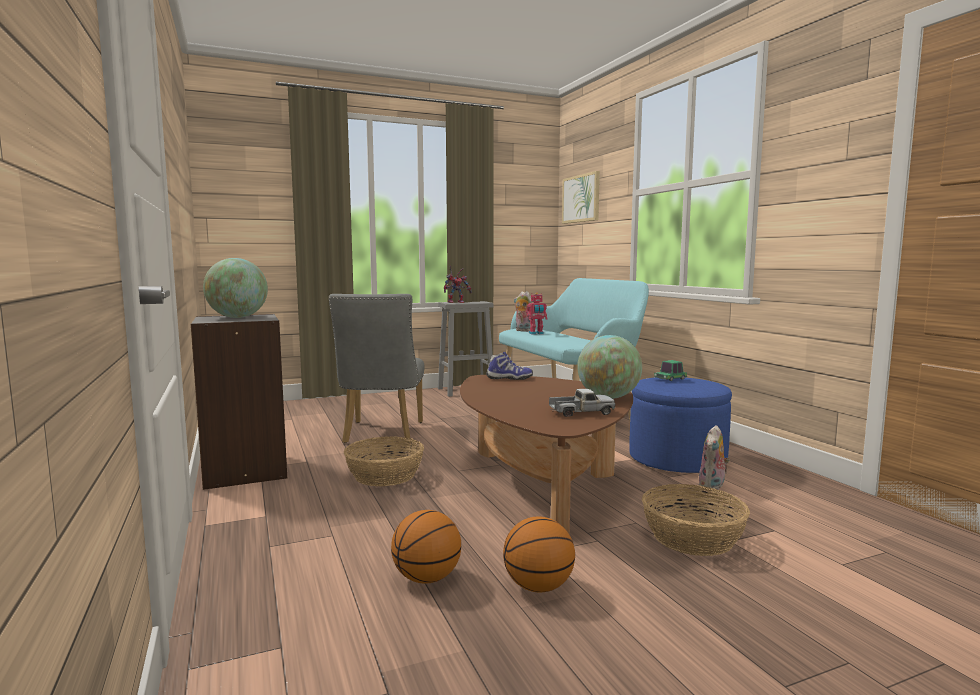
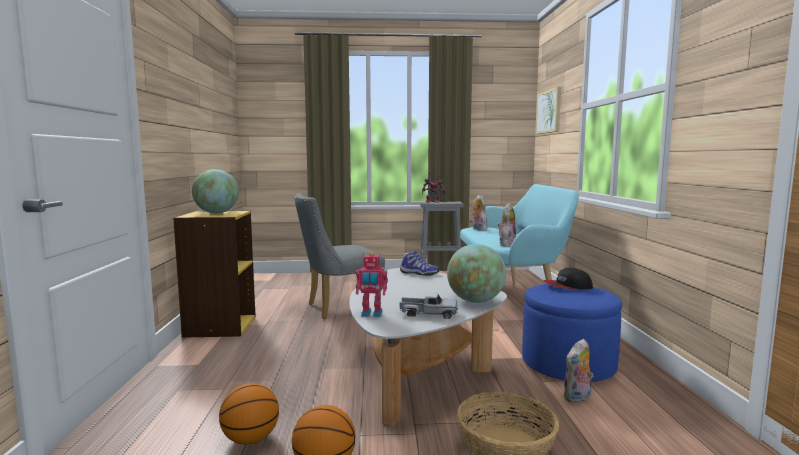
camera: 20 degrees right, 0 degrees up
grey bookcase [191,314,287,490] -> yellow bookcase [173,211,256,338]
grey chair [329,294,425,443] -> grey chair turned 45 degrees clockwise [294,194,385,319]
basket [344,436,424,487] -> none
brown coffee table [460,375,633,534] -> white coffee table [349,268,507,426]
toy robot [526,293,547,335] -> toy robot moved to [356,252,388,317]
toy car [654,360,687,381] -> cap [543,268,593,289]
none -> plush toy [498,204,516,247]

